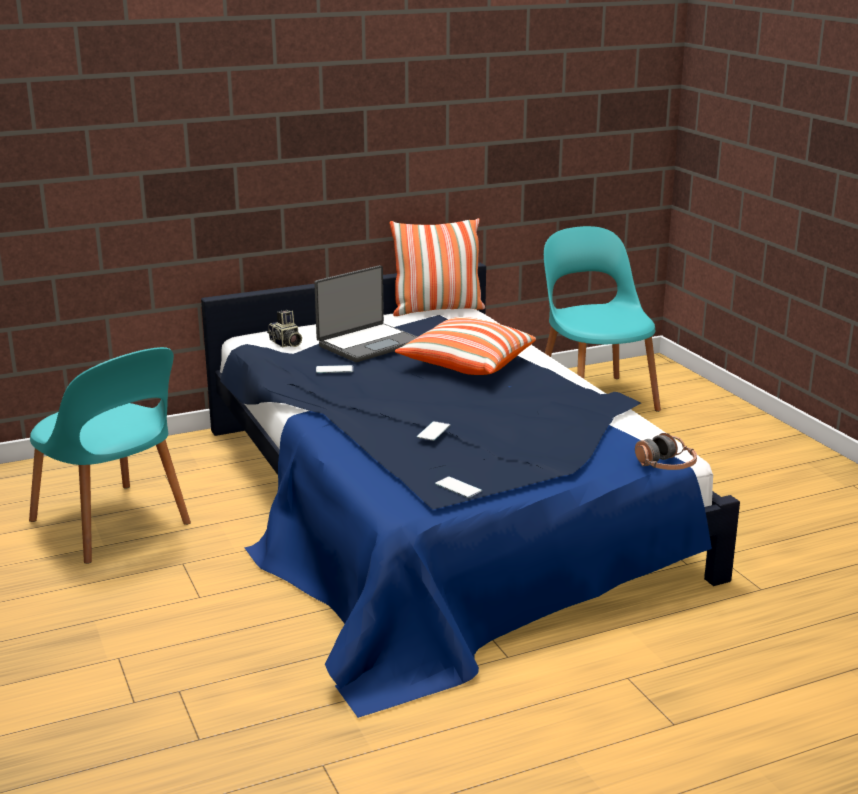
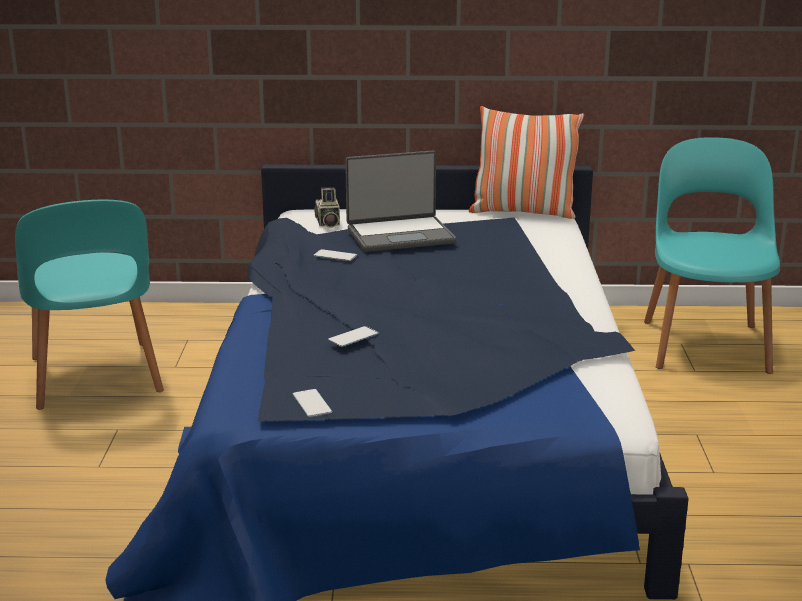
camera: 25 degrees right, 0 degrees up
pillow [395,317,536,375] -> none
headphones [635,433,697,470] -> none

